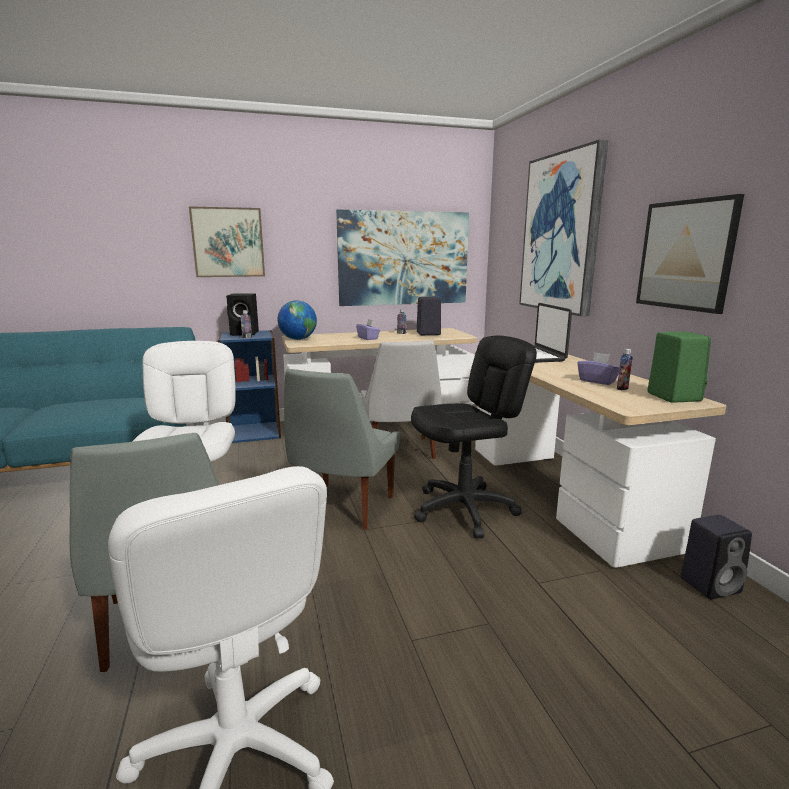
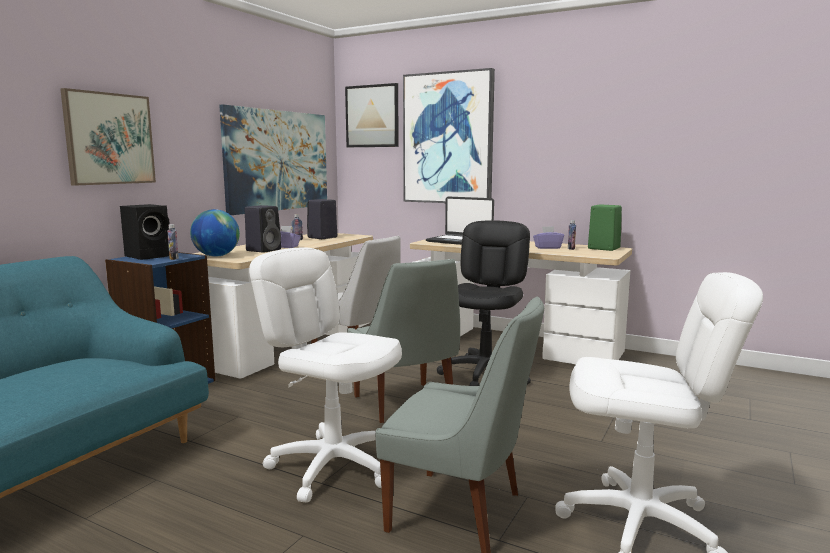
camera: 45 degrees left, 5 degrees down
picture [636,194,744,314] -> picture moved to [345,83,399,147]
black speaker [680,515,752,599] -> black speaker moved to [244,205,281,253]

